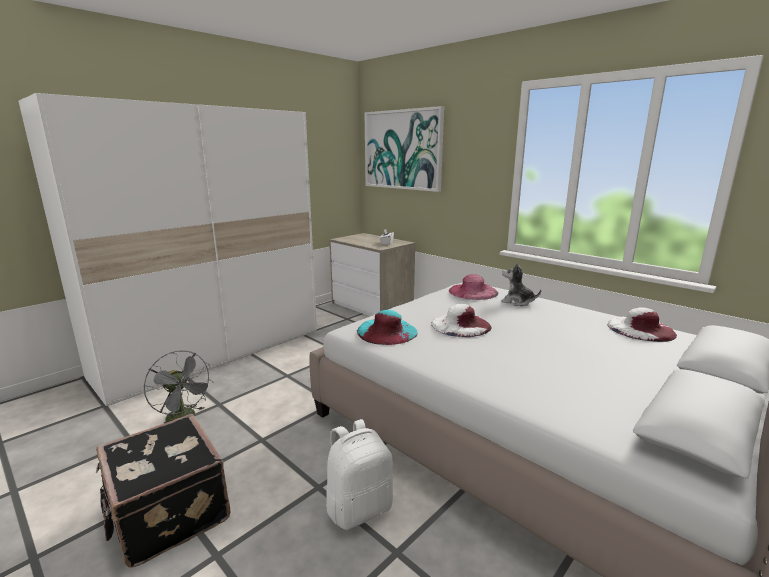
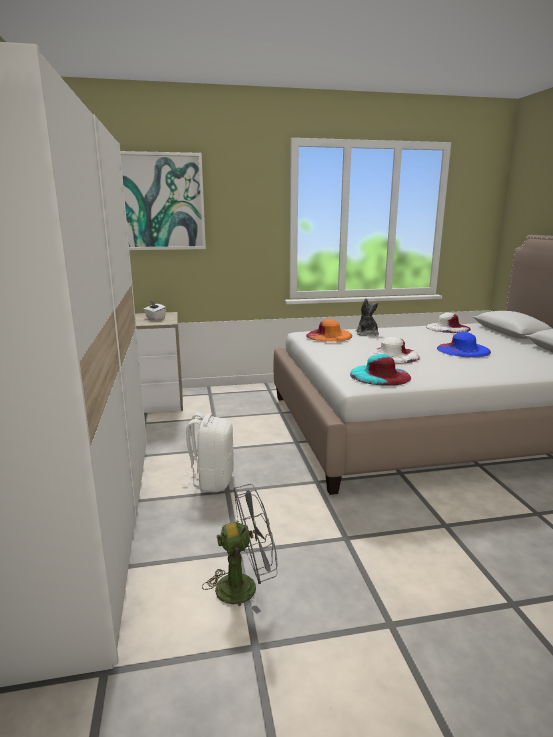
camera: 55 degrees left, 0 degrees up
black suitcase [96,414,230,568] -> none
white backpack [326,419,393,530] -> white backpack moved to [181,412,234,492]
pink hat [449,274,498,300] -> orange hat [306,319,352,342]
plush toy [501,263,541,306] -> plush toy turned 105 degrees clockwise [356,298,379,336]
none -> blue hat [437,332,491,358]

